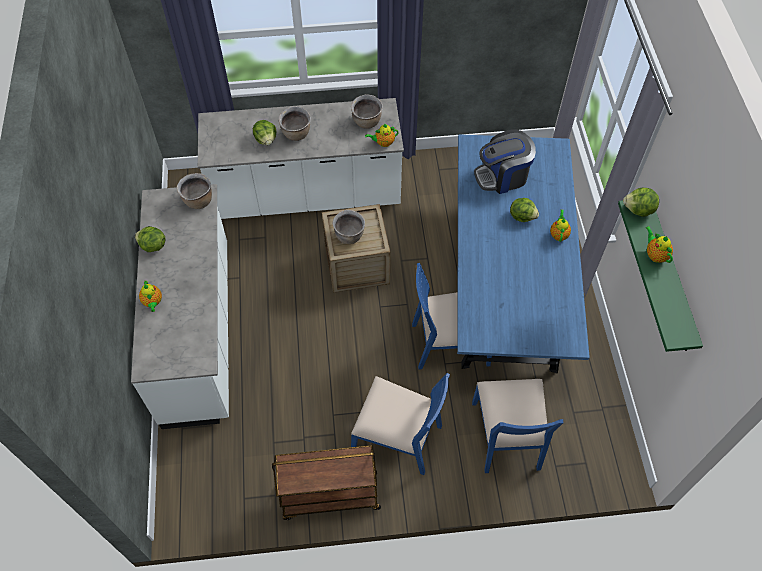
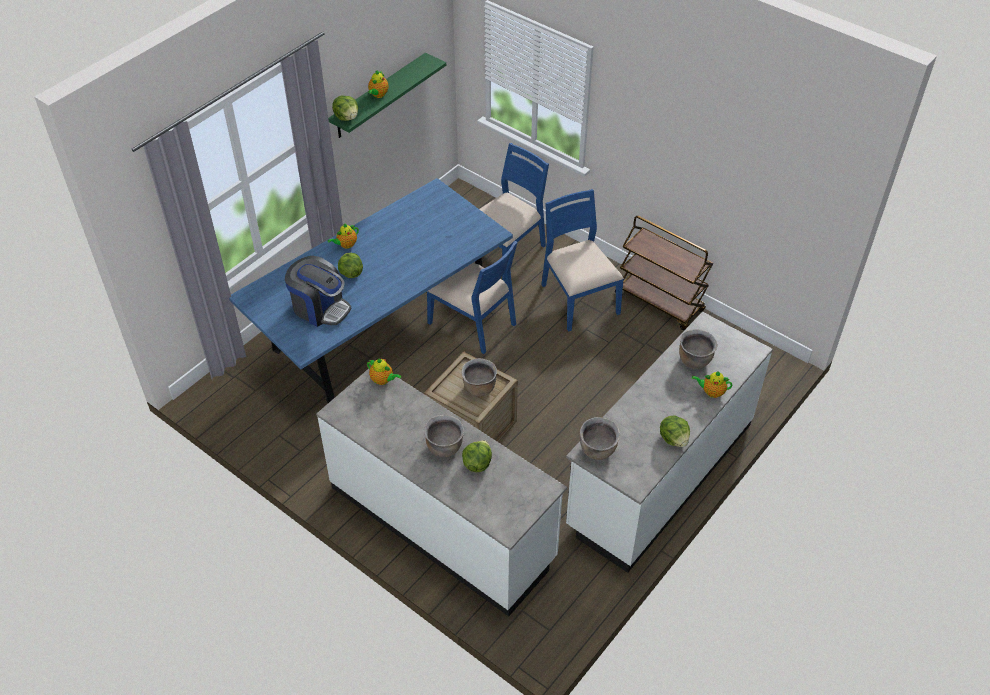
camera: 135 degrees left, 10 degrees down
teapot [139,281,162,312] -> teapot turned 105 degrees counterclockwise [692,371,733,398]
brown cooking pot [351,94,383,129] -> brown cooking pot moved to [679,329,717,369]

